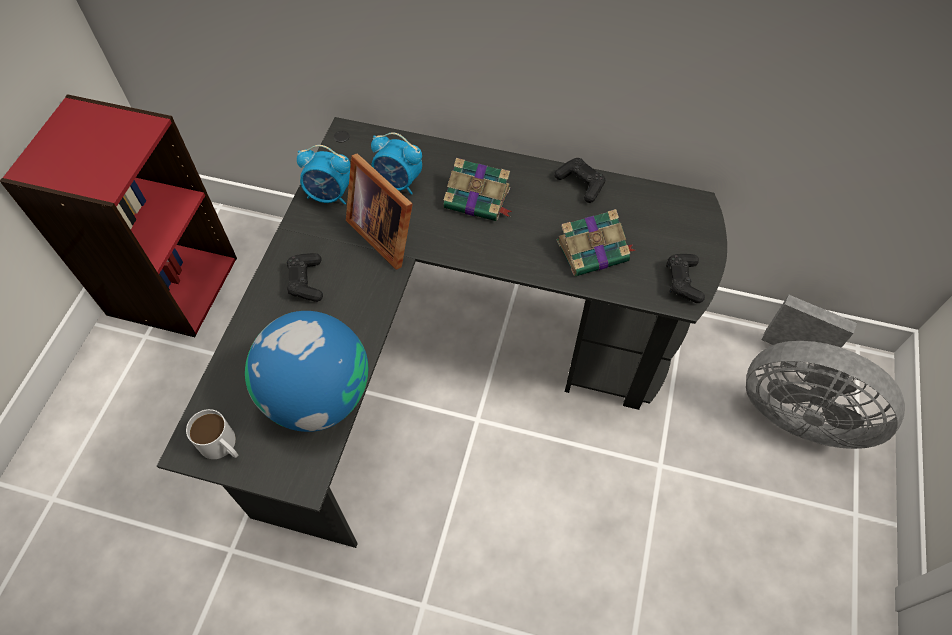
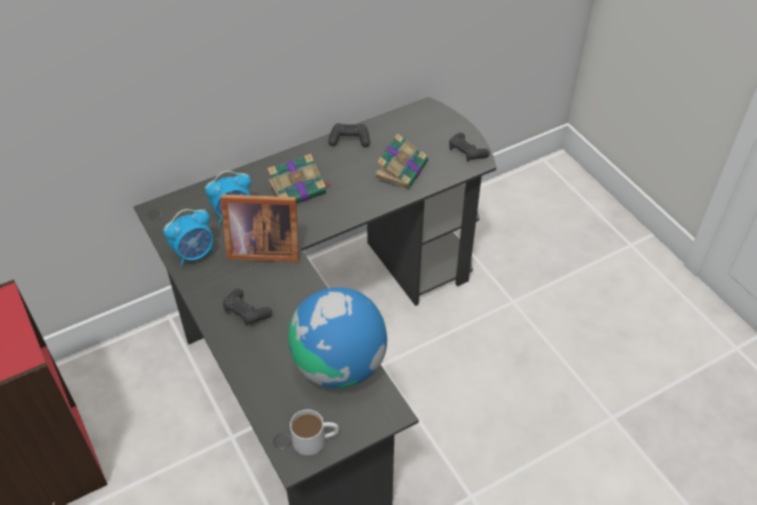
camera: 45 degrees left, 10 degrees down
grey fan [746,295,905,449] -> none

